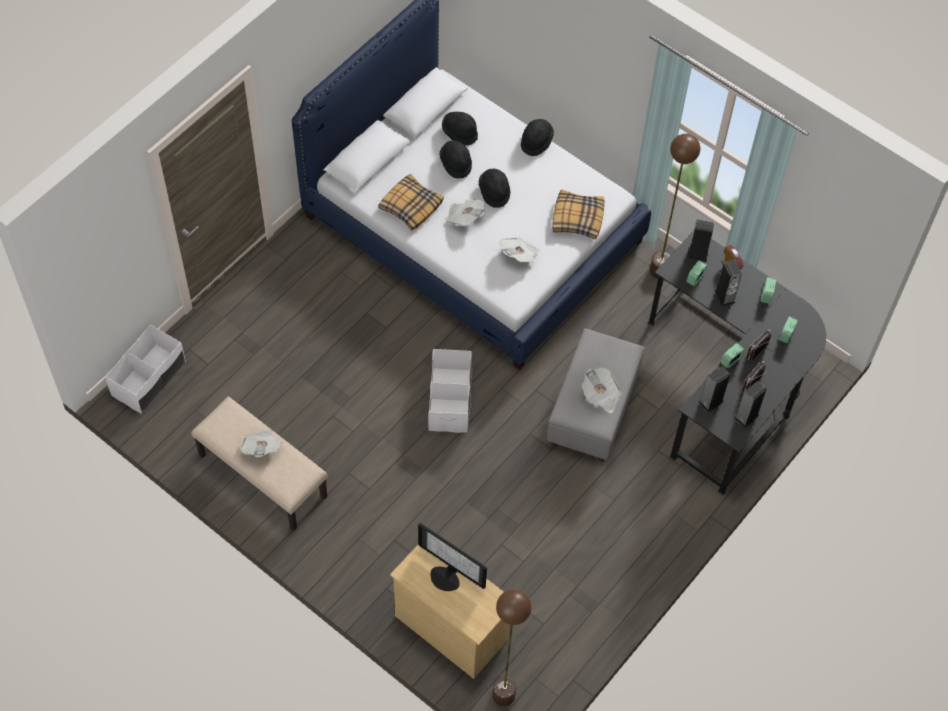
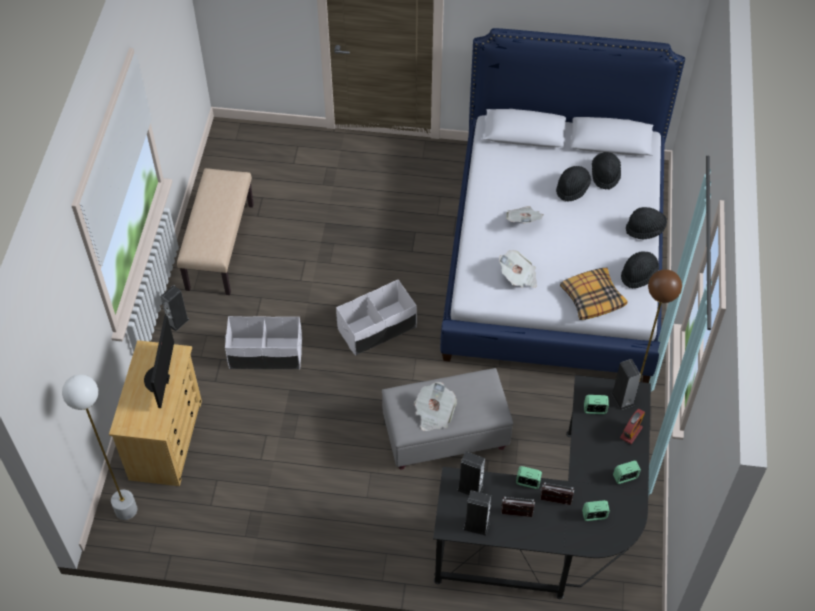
camera: 60 degrees right, 5 degrees down
white storage box [105,325,186,414] -> white storage box moved to [225,316,302,369]
newspaper [240,429,282,457] -> none
pillow [378,174,444,230] -> none
black hat [479,169,511,208] -> black hat moved to [621,251,659,288]
brown floor lamp [493,589,532,706] -> white floor lamp [62,374,137,520]
speaker [715,259,742,307] -> speaker moved to [161,285,189,332]

